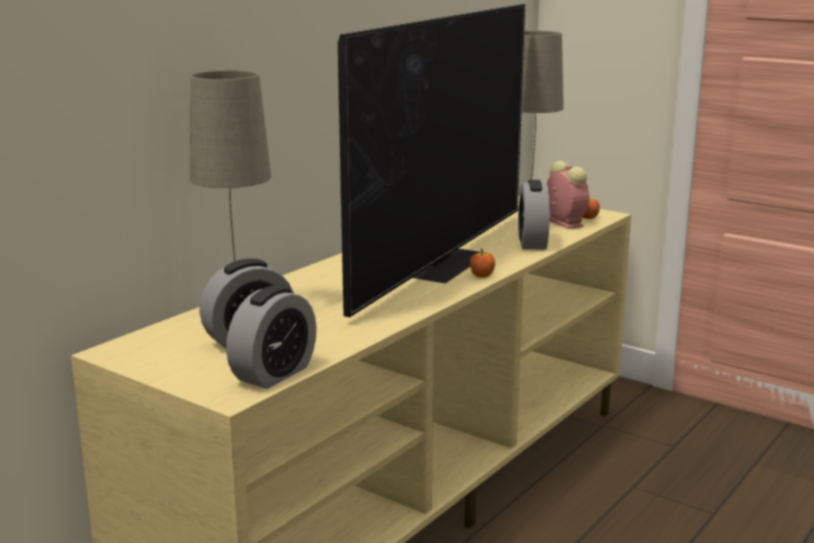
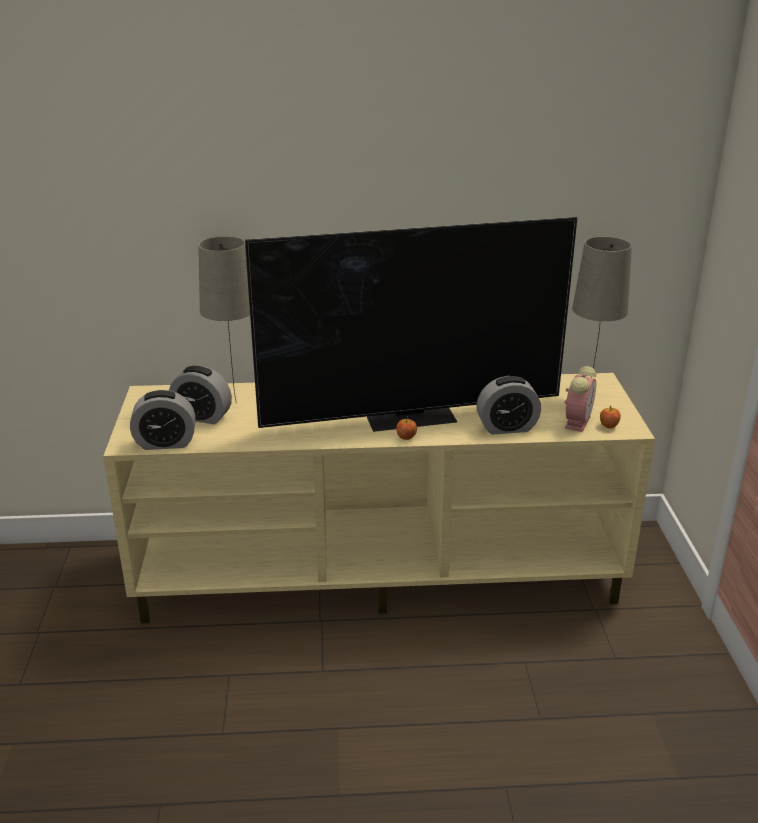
camera: 50 degrees right, 10 degrees up
alarm clock [519,180,550,249] -> alarm clock turned 150 degrees counterclockwise [477,376,541,435]

